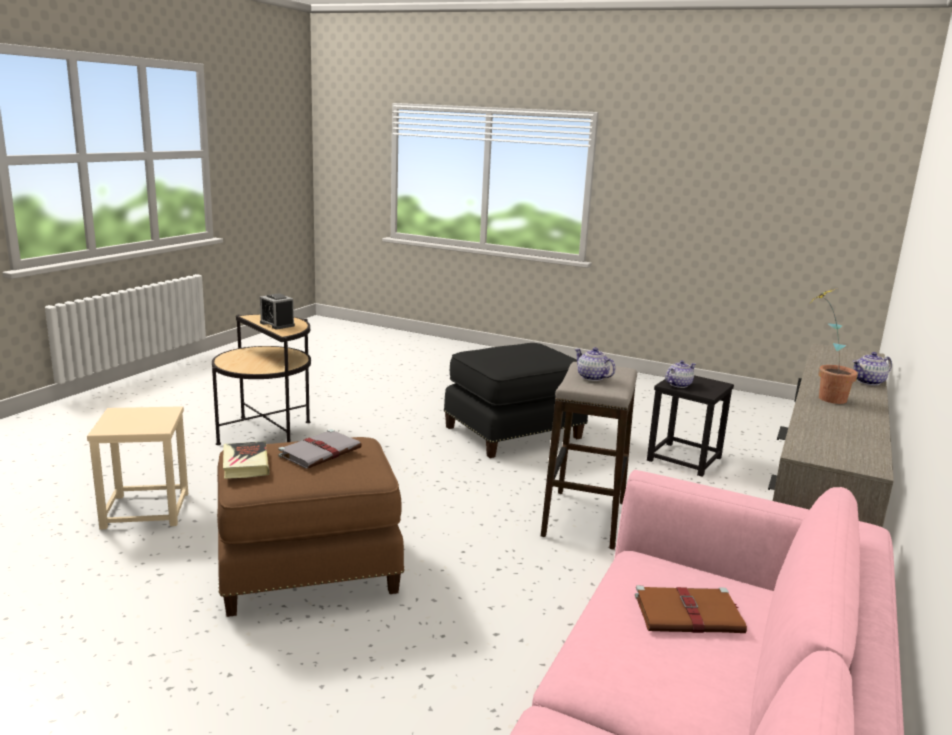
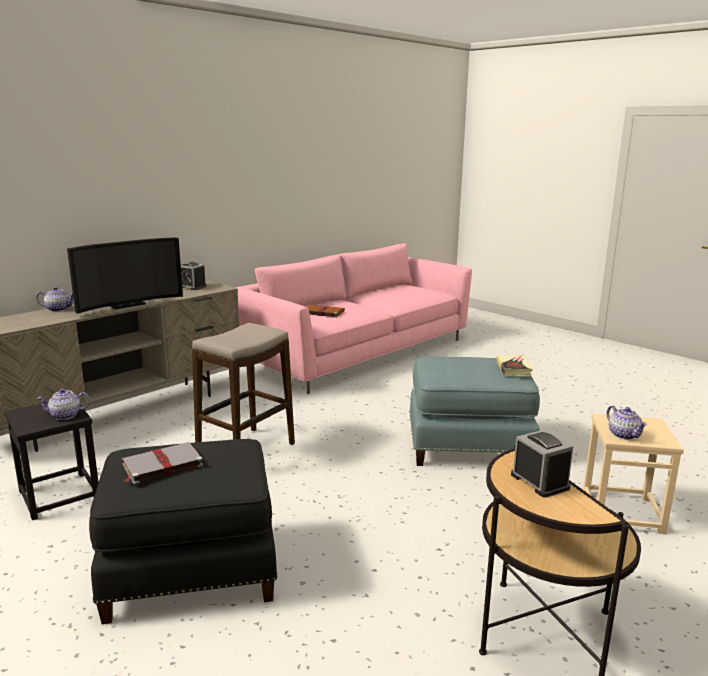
camera: 160 degrees left, 0 degrees up
brown ottoman [217,437,405,617] -> blue ottoman [409,357,540,466]
grey book [278,429,362,469] -> grey book moved to [122,442,203,484]
teapot [575,347,616,381] -> teapot moved to [606,405,647,440]
potted plant [811,287,858,404] -> television [67,237,183,314]
none -> alarm clock [181,262,207,290]

